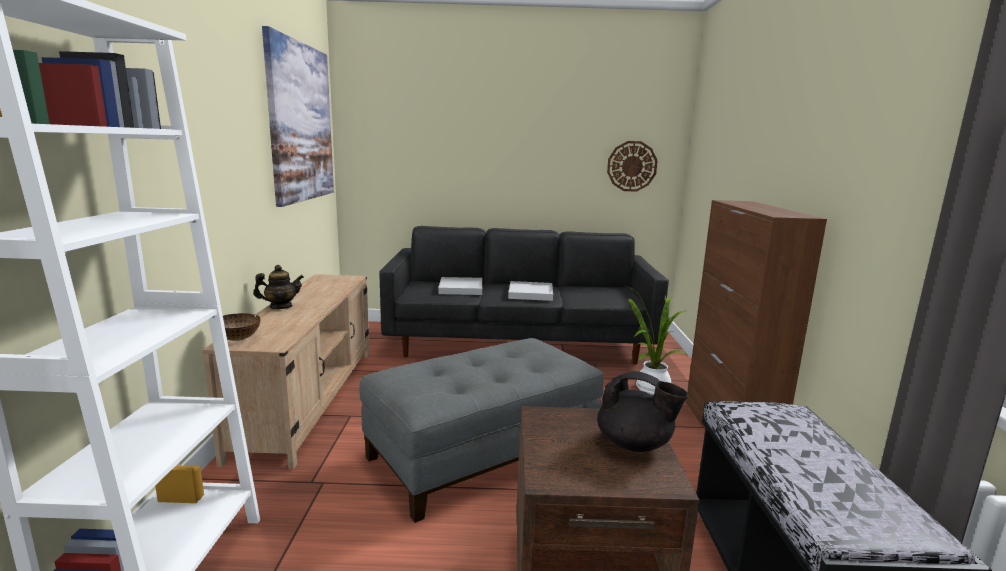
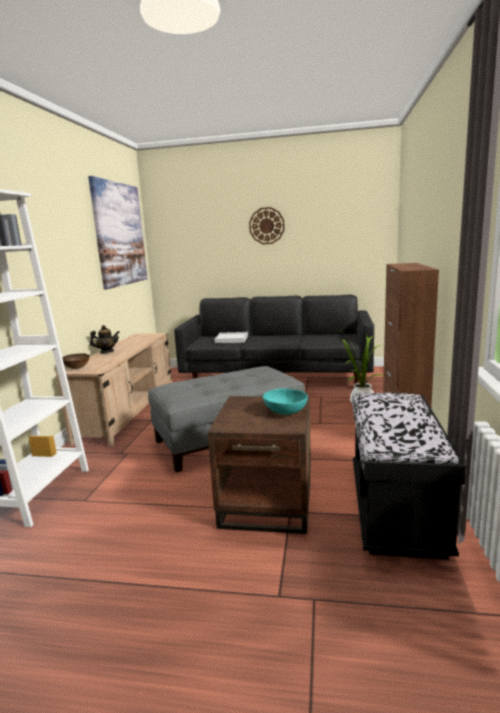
camera: 10 degrees right, 0 degrees up
white tray [508,281,553,301] -> none
black teapot [597,371,688,452] -> turquoise bowl [263,388,308,415]
wall clock [607,141,658,192] -> wall clock moved to [249,207,285,244]

